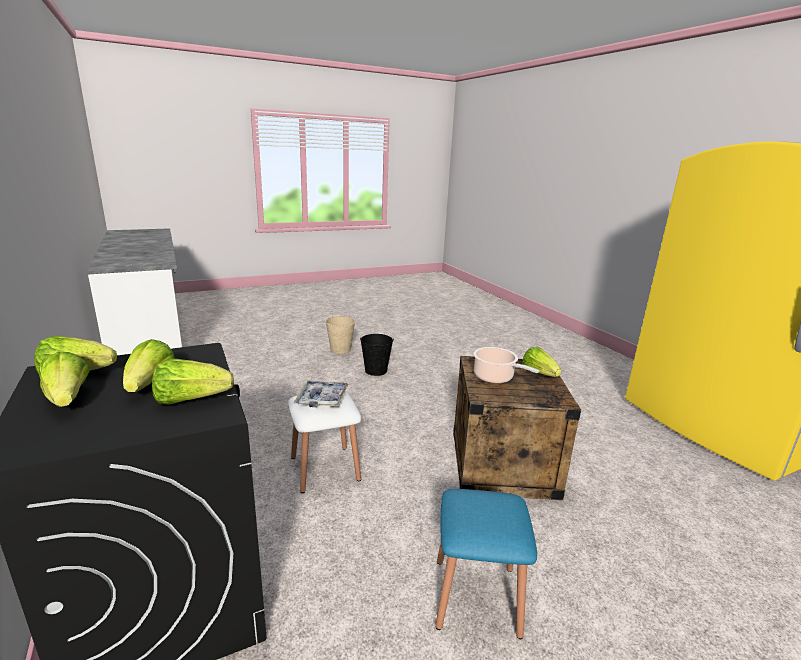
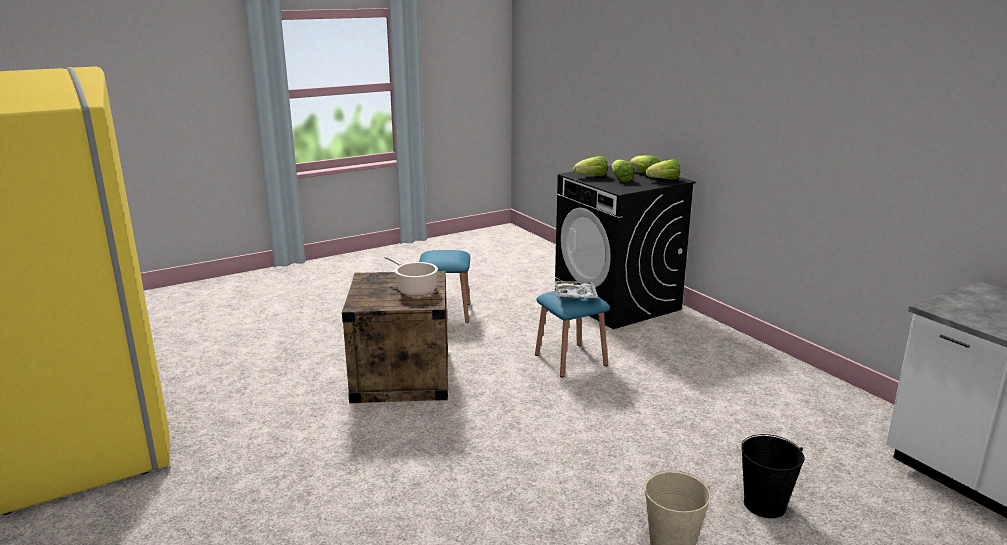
camera: 175 degrees right, 0 degrees up
white stool [288,391,361,493] -> blue stool [535,291,610,378]
black bucket [360,334,394,376] -> black bucket moved to [741,434,804,518]
lettuce [522,347,561,377] -> none

